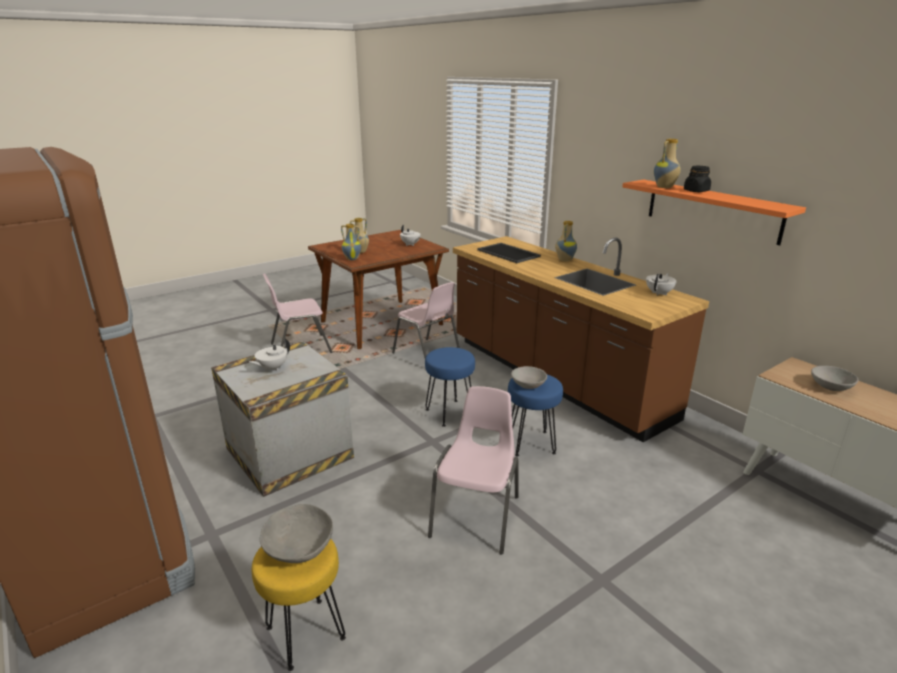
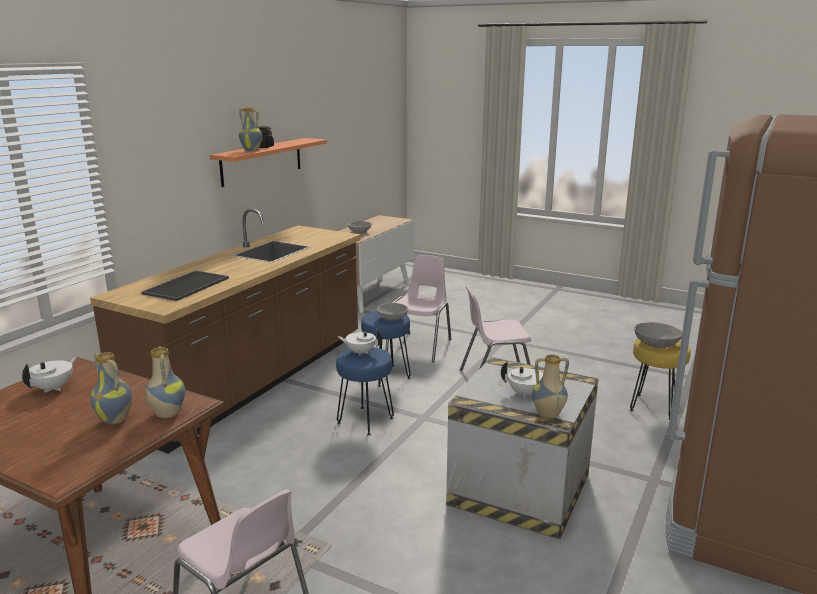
camera: 115 degrees left, 5 degrees down
pink chair [392,282,460,358] -> pink chair moved to [385,255,451,362]
vase [555,221,577,261] -> vase moved to [532,354,569,419]
white teapot [646,273,677,296] -> white teapot moved to [338,329,382,356]

